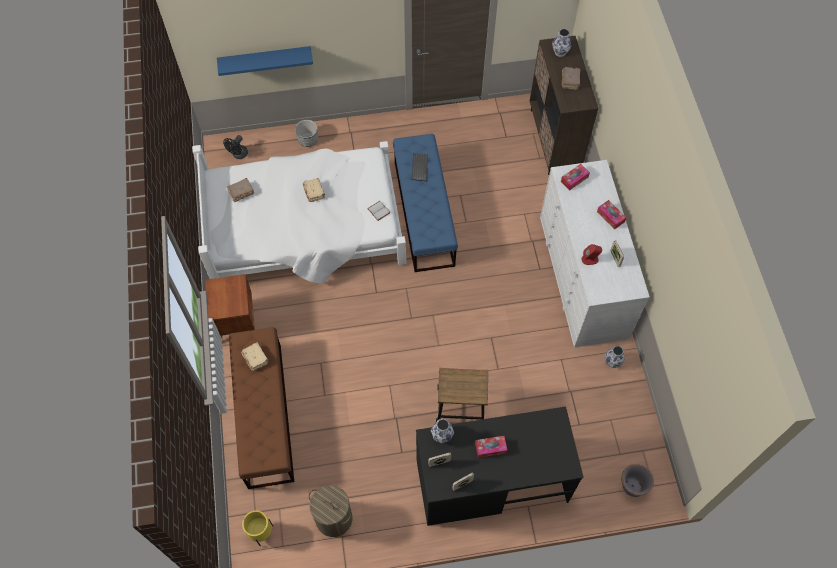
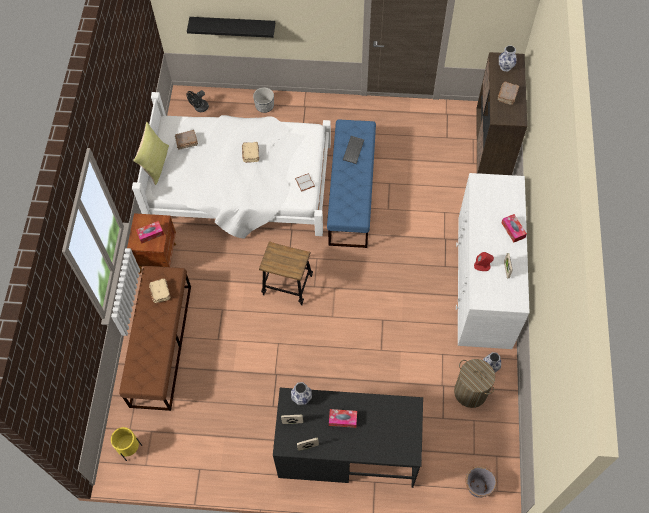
camera: 15 degrees right, 0 degrees up
blue shelf [217,46,313,76] -> black shelf [187,17,275,38]
laundry basket [309,485,352,537] -> laundry basket moved to [454,359,495,408]
stool [436,368,488,422] -> stool moved to [259,241,313,306]
tissue box [561,164,590,190] -> tissue box moved to [136,221,164,243]
none -> yellow pillow [133,122,169,185]

